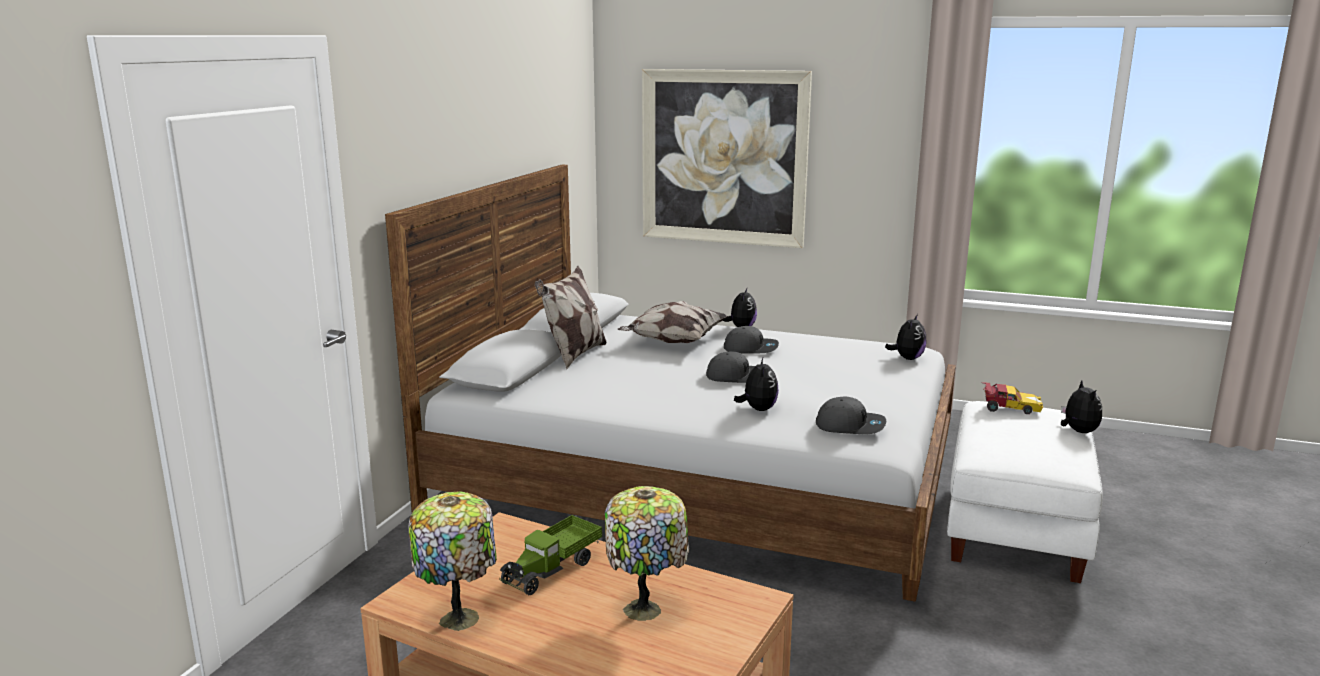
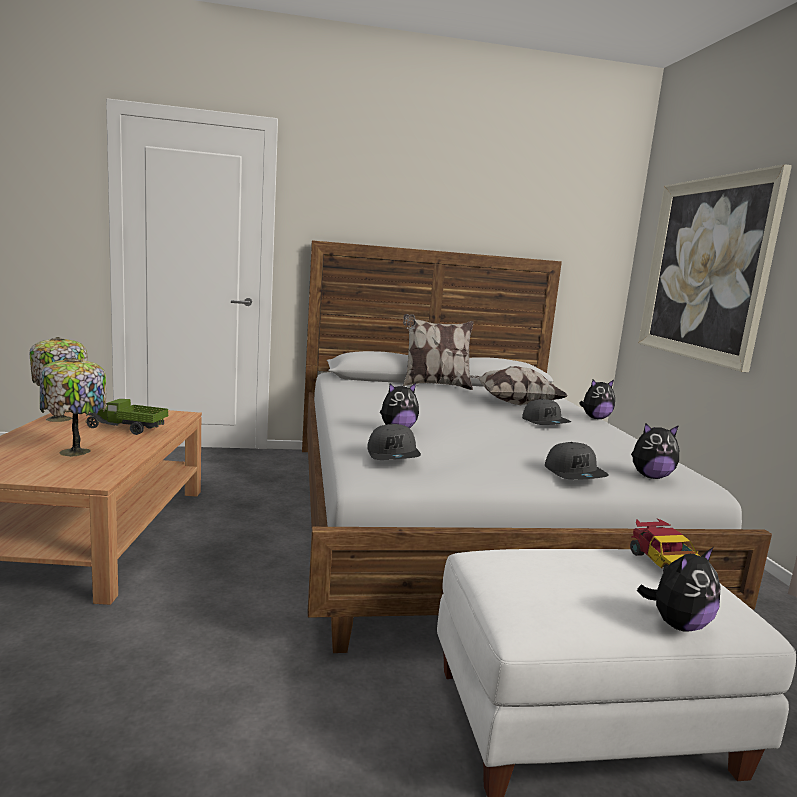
camera: 60 degrees right, 5 degrees down
grey cap [706,351,755,383] -> grey cap moved to [545,442,609,480]

